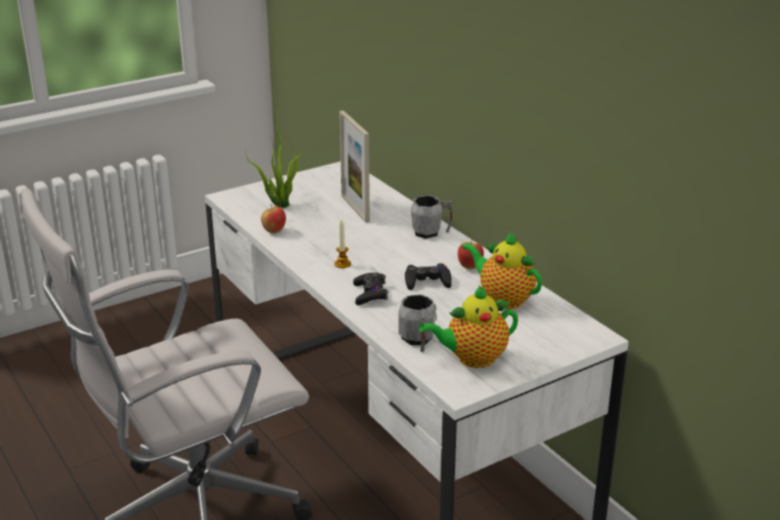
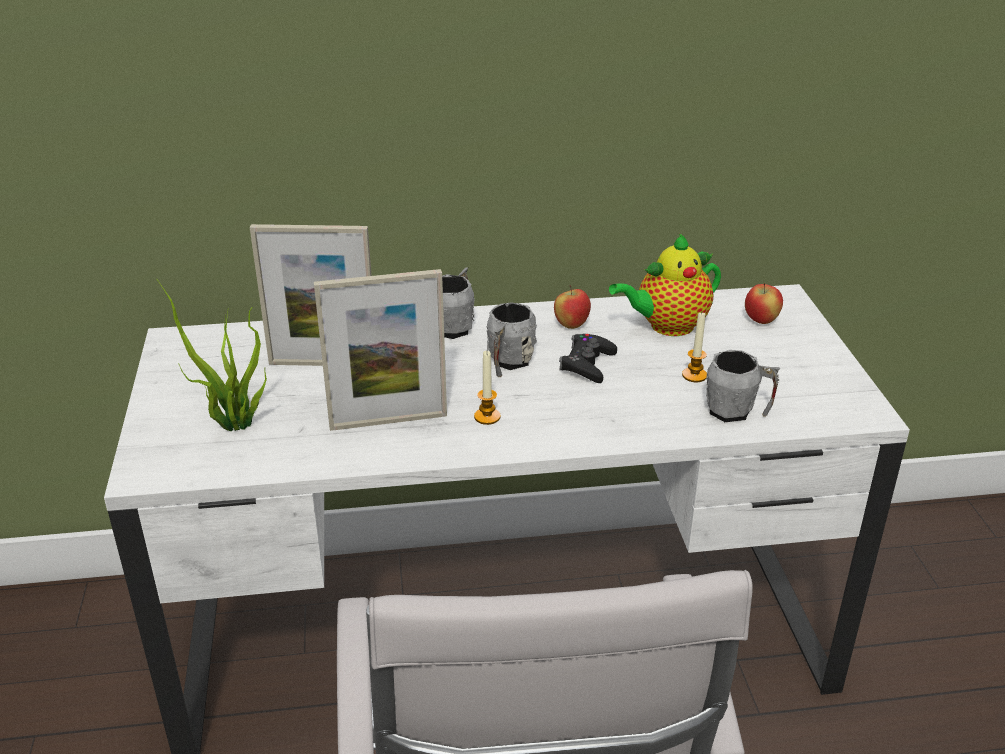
camera: 65 degrees left, 5 degrees up
apple [261,204,286,233] -> apple moved to [745,283,783,324]
black game controller [353,273,388,305] -> none
teapot [419,285,518,368] -> none
none -> picture frame [314,269,447,431]
none -> grey mug [487,302,537,377]
none -> candle [682,313,707,382]

